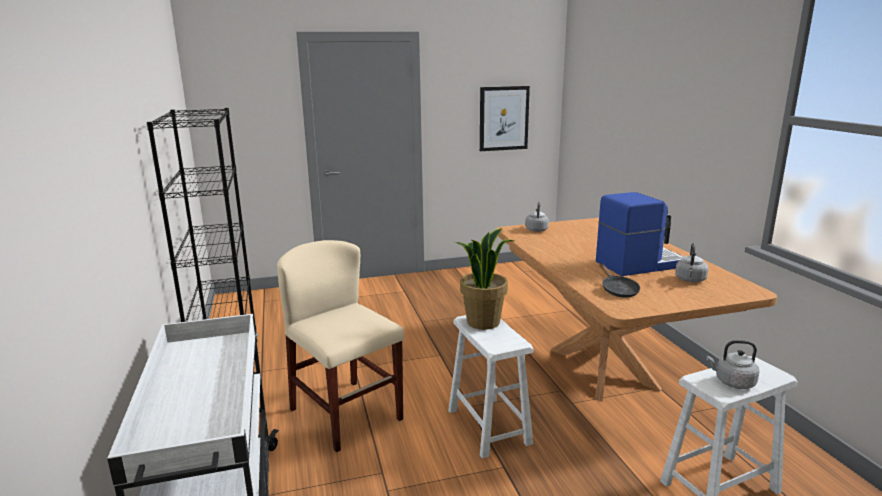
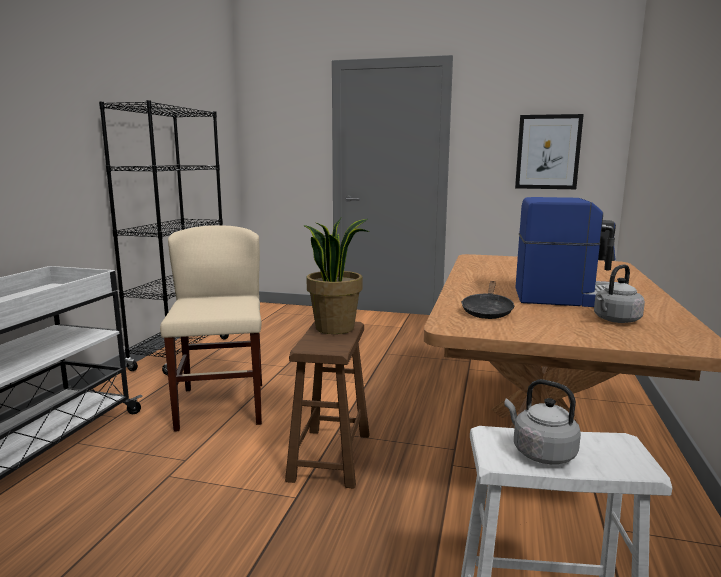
camera: 30 degrees right, 5 degrees down
white stool [448,315,533,459] -> brown stool [285,321,370,489]
grey kettle [525,202,549,232] -> none

